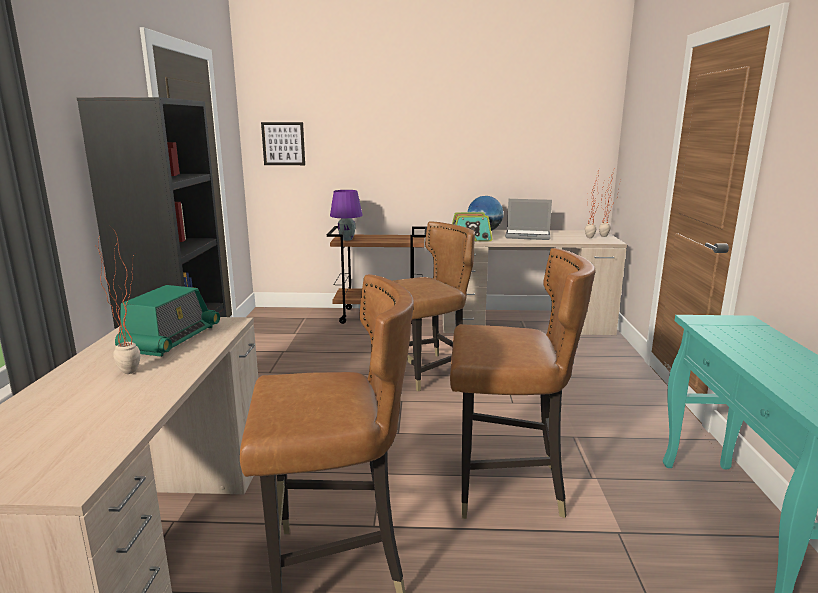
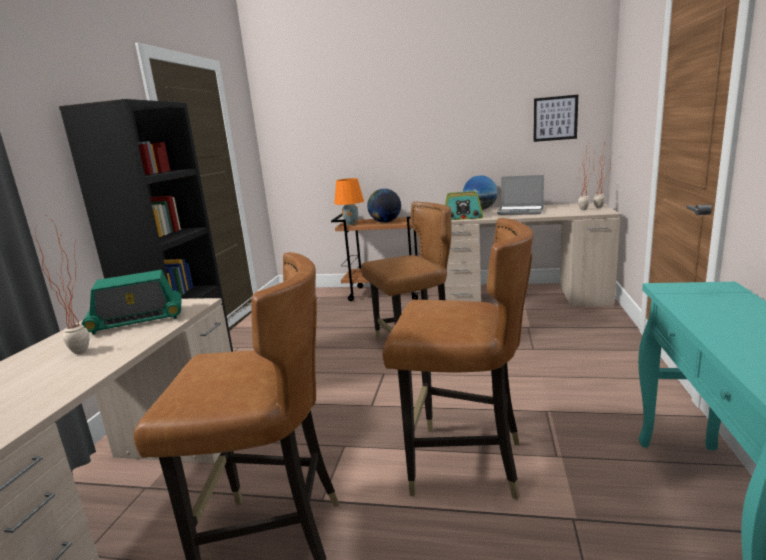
camera: 10 degrees right, 0 degrees up
radio [115,285,220,357] -> radio turned 45 degrees clockwise [81,270,182,335]
picture [261,122,305,165] -> picture moved to [534,95,578,142]
purple table lamp [330,190,363,241] -> orange table lamp [334,178,364,225]
none -> globe [367,189,401,223]

